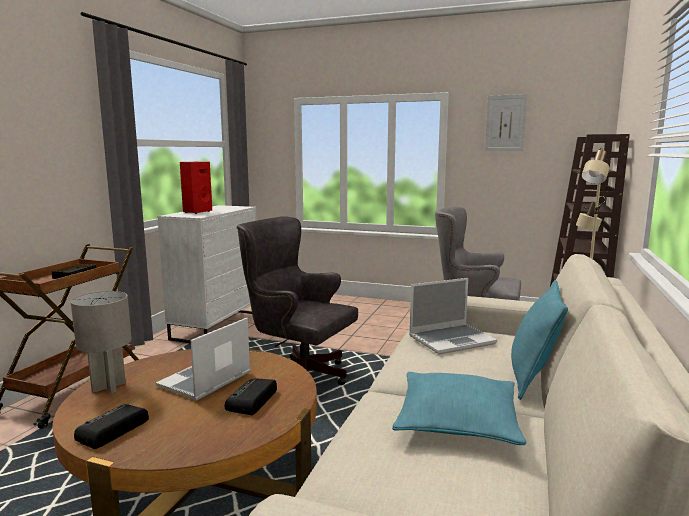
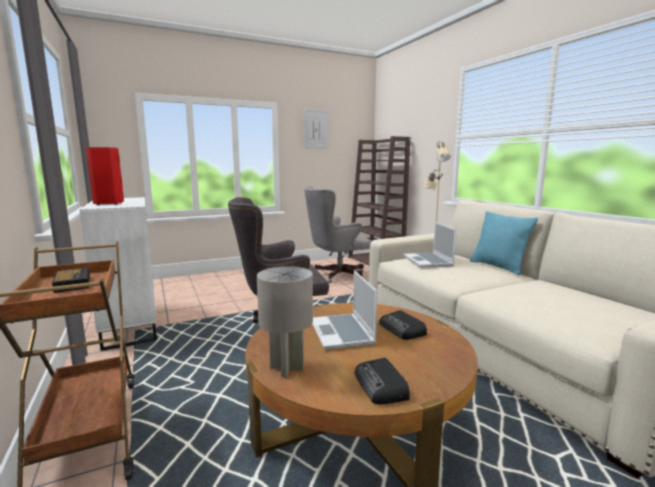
camera: 45 degrees left, 0 degrees up
turquoise pillow [392,372,527,445] -> none
laptop [409,278,497,355] -> laptop turned 150 degrees clockwise [404,222,456,268]

